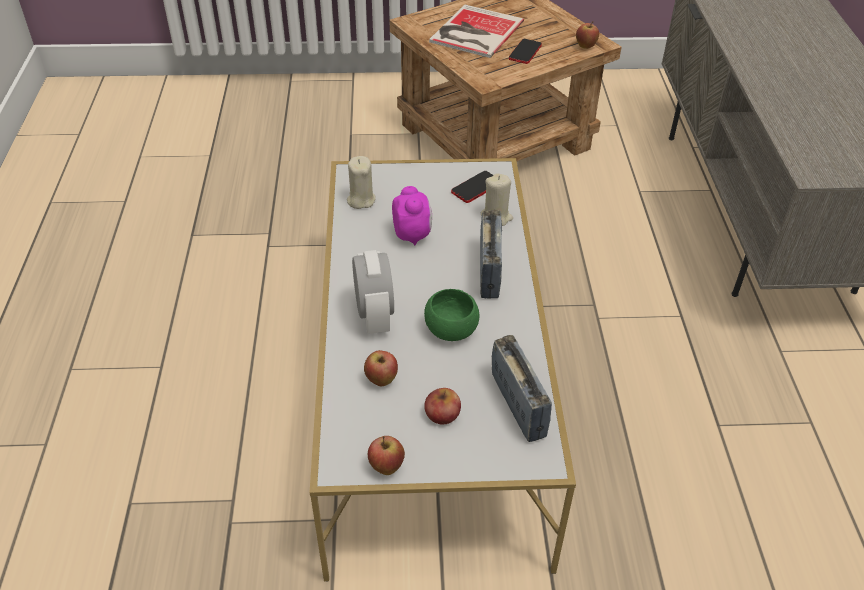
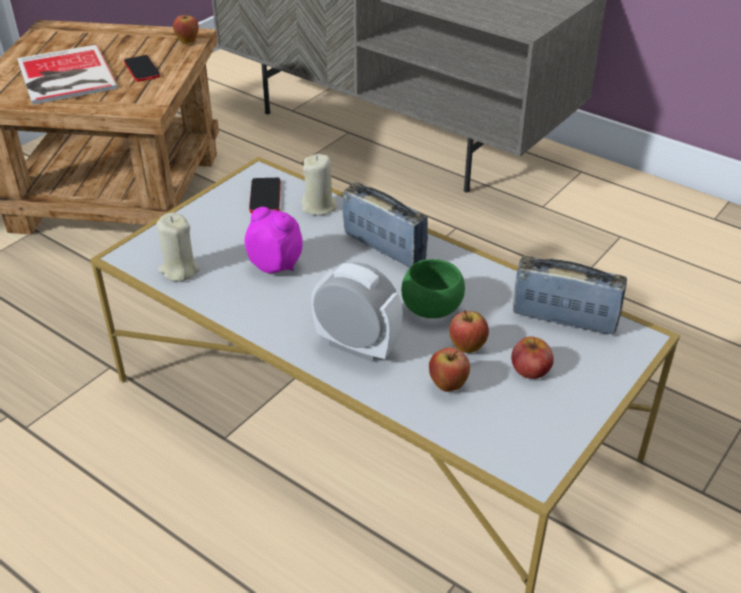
camera: 50 degrees left, 5 degrees down
apple [368,436,405,475] -> apple moved to [449,310,489,353]

